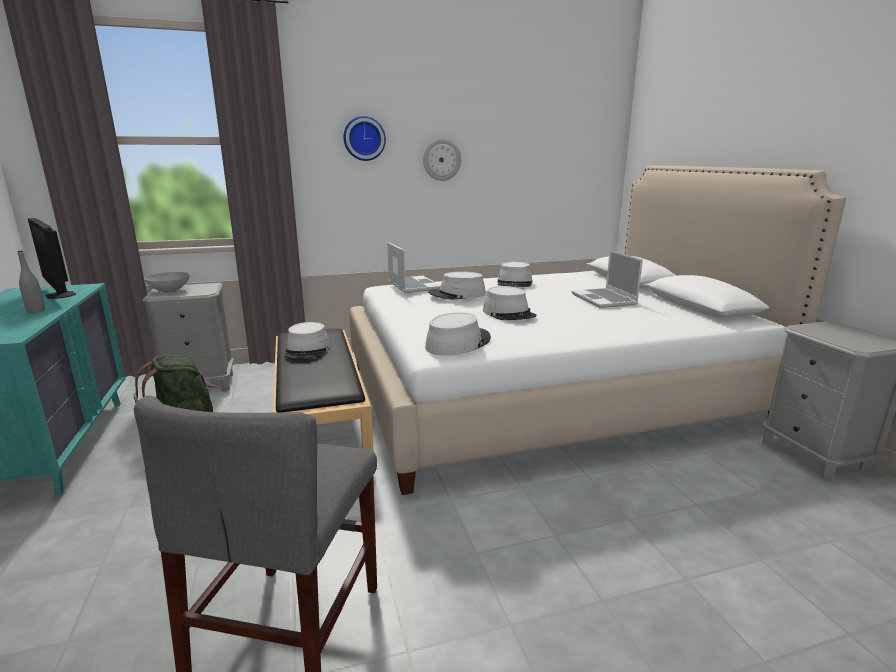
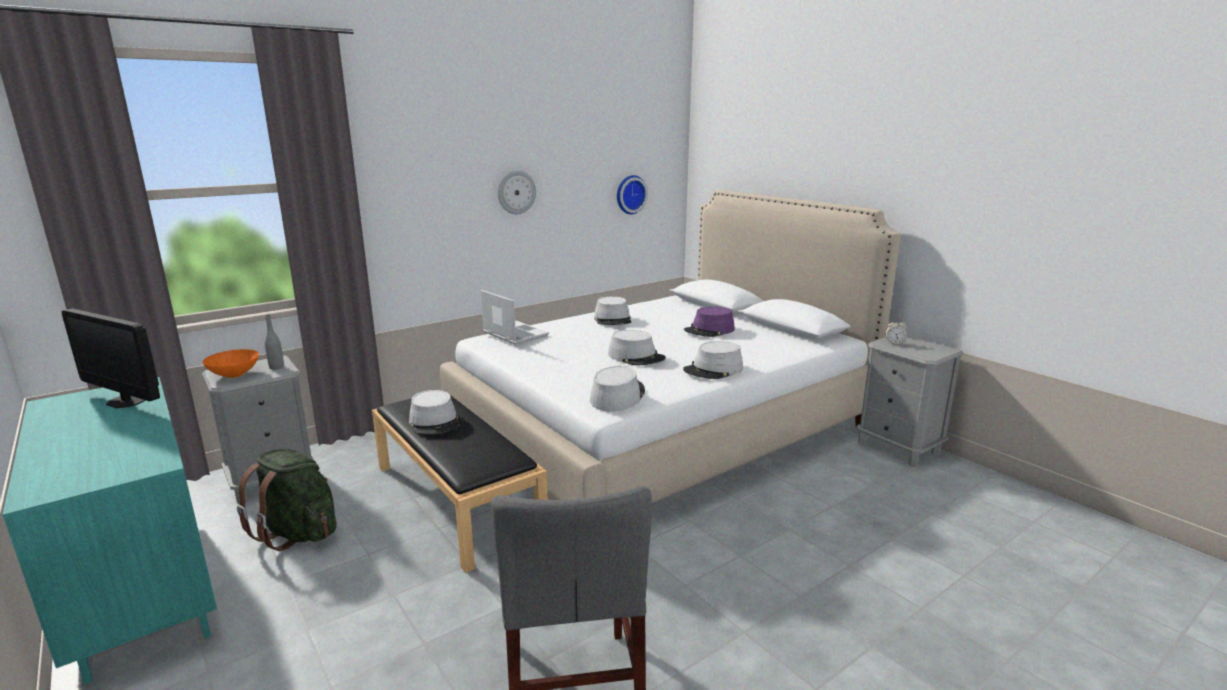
camera: 20 degrees left, 0 degrees up
grey bottle [18,251,45,313] -> grey bottle moved to [265,315,284,370]
grey bowl [144,272,190,293] -> orange bowl [202,349,259,378]
wall clock [343,116,386,161] -> wall clock moved to [617,175,648,214]
grey hat [428,272,486,300] -> grey hat moved to [683,341,743,379]
laptop [572,250,643,308] -> purple hat [684,307,735,337]
none -> alarm clock [886,319,907,345]

